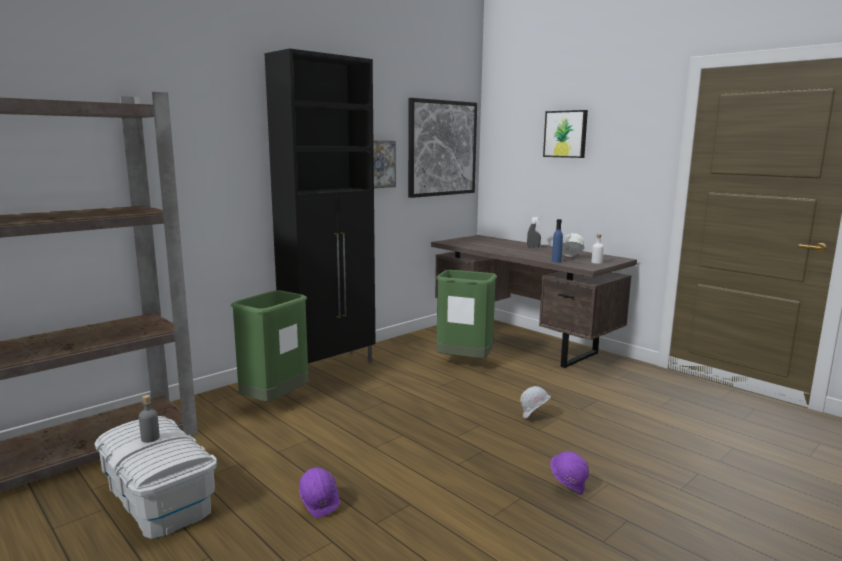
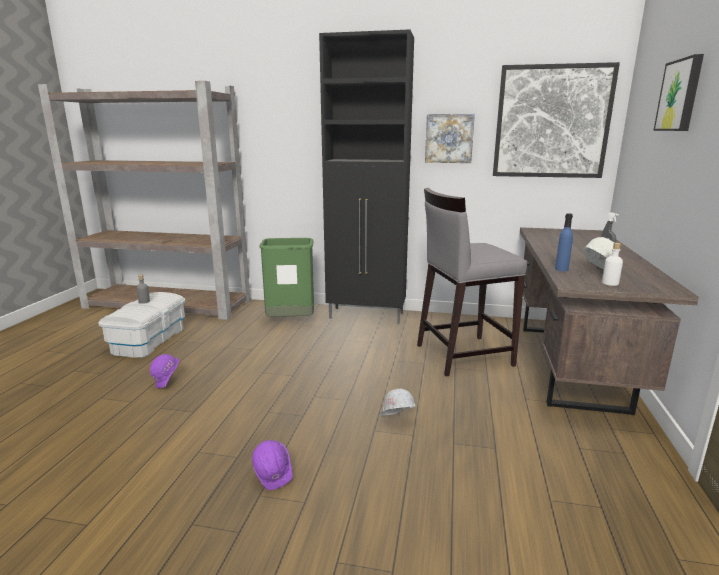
camera: 55 degrees right, 5 degrees up
green trash can [436,270,497,358] -> grey stool [417,188,527,376]

